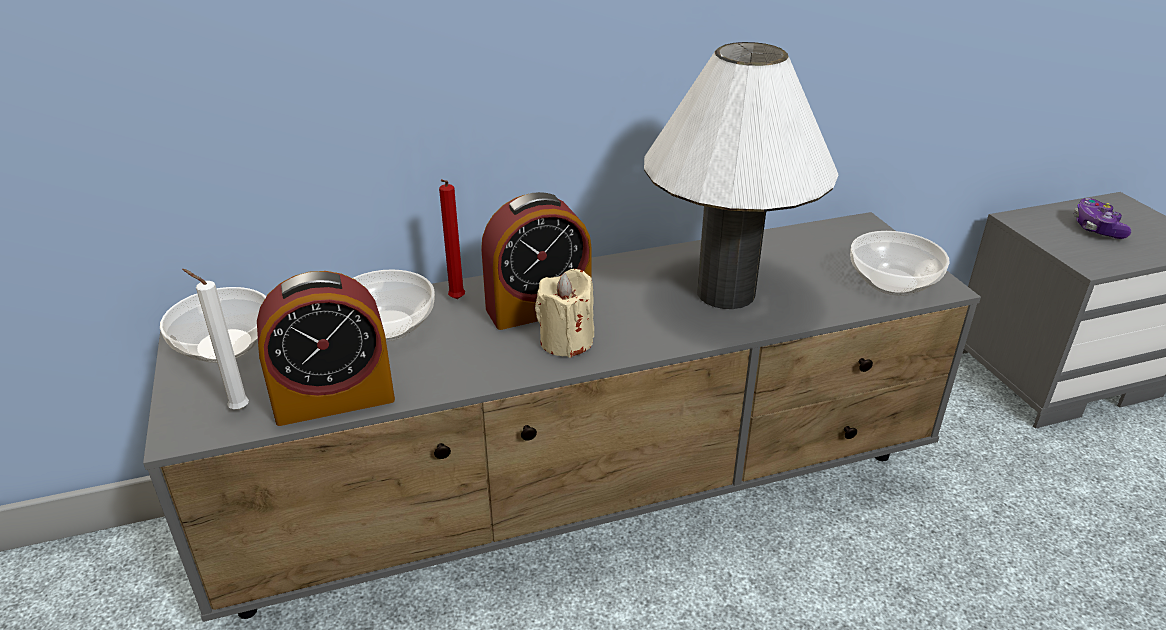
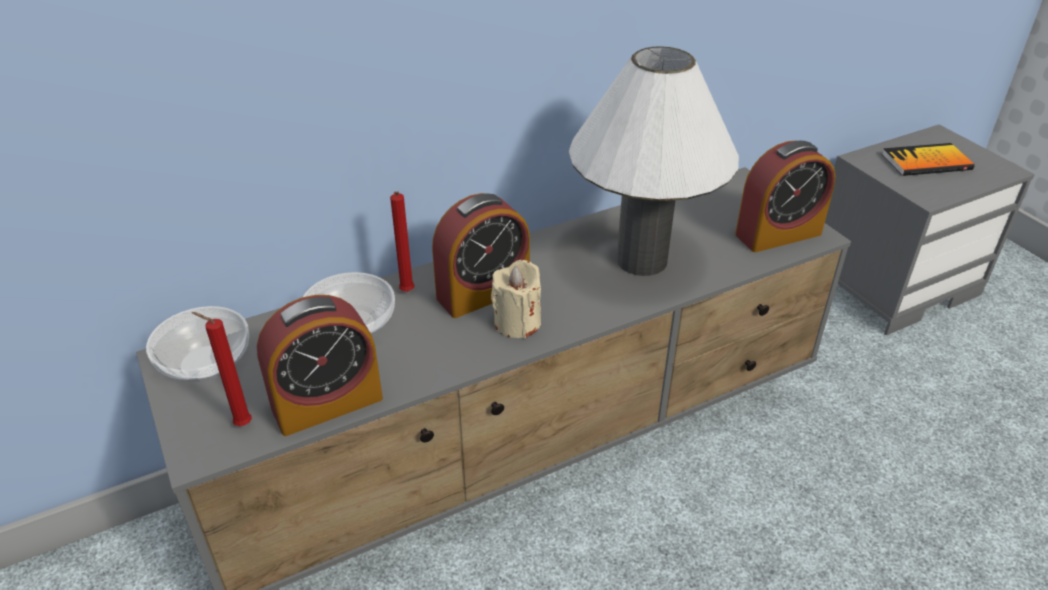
camera: 10 degrees left, 5 degrees up
white candle [182,269,249,410] -> red candle [192,312,252,426]
bowl [850,231,950,296] -> alarm clock [735,141,835,252]
game controller [1073,198,1131,239] -> book [882,143,974,176]

